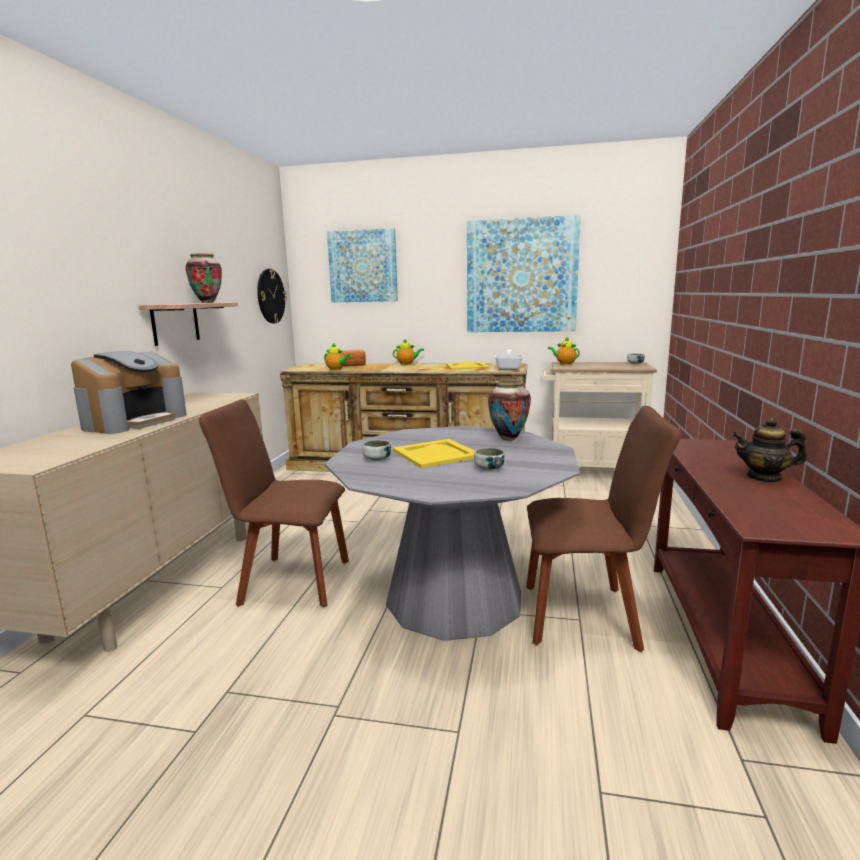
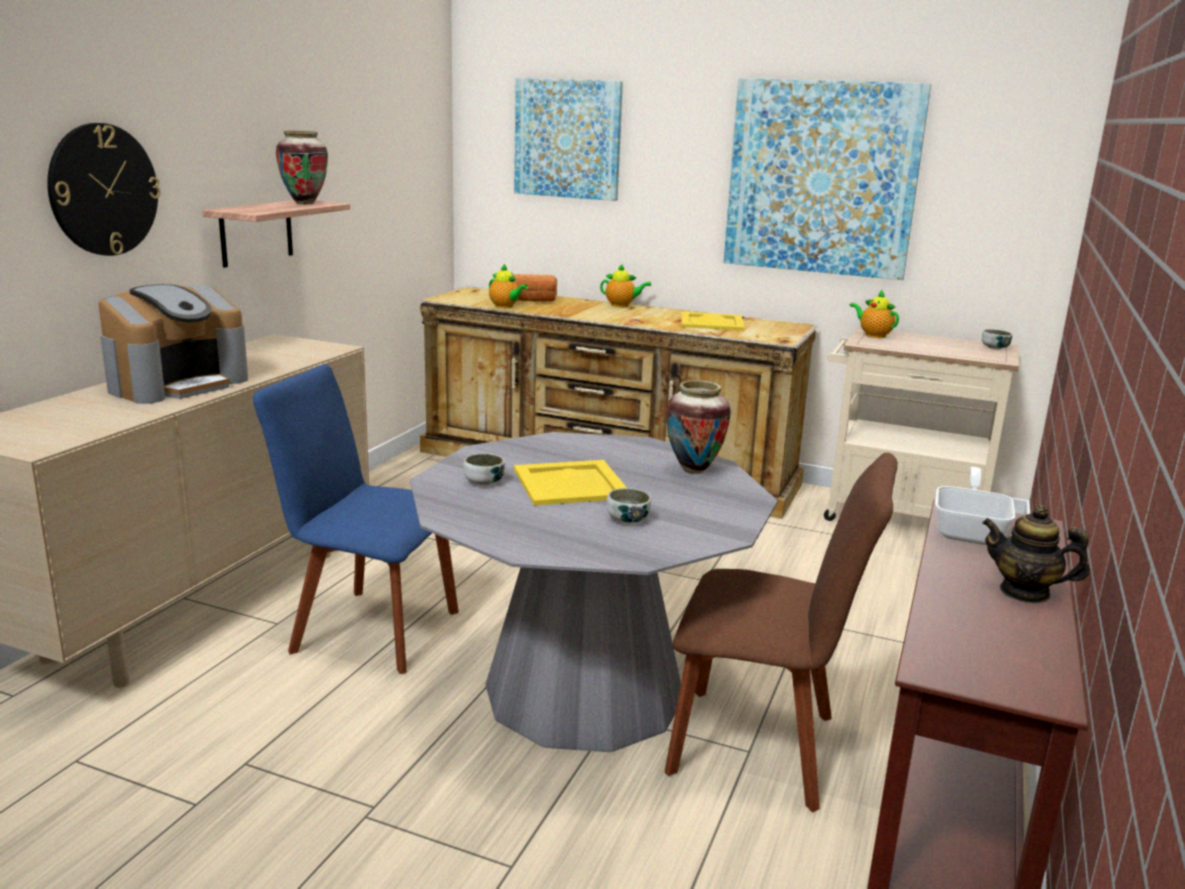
camera: 10 degrees right, 5 degrees up
brown chair [199,399,349,607] -> blue chair [253,365,459,674]
wall clock [257,269,287,323] -> wall clock moved to [47,123,161,256]
frying pan [495,350,523,370] -> frying pan moved to [935,467,1015,545]

